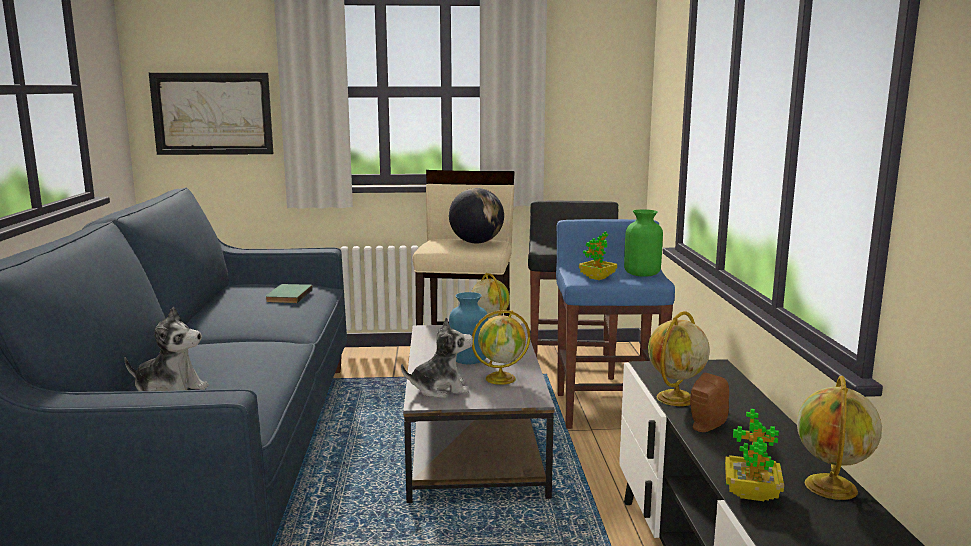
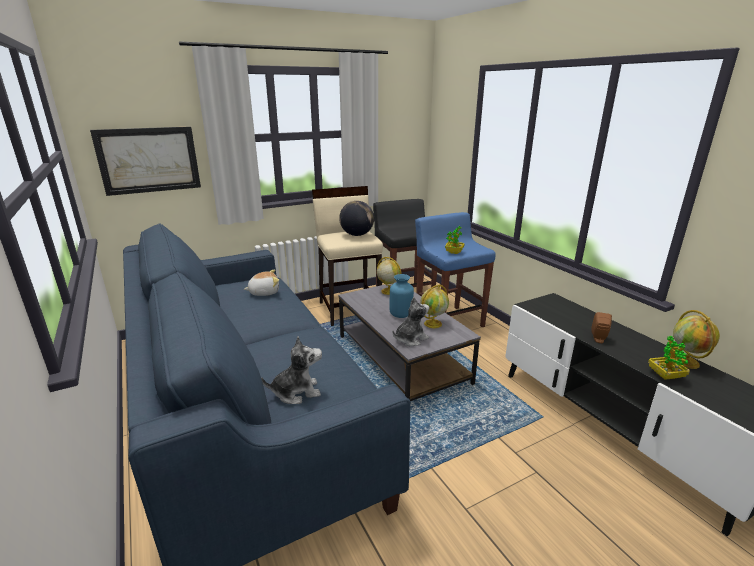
camera: 25 degrees left, 10 degrees up
green book [265,284,313,303] -> plush toy [244,270,279,296]
green vase [624,209,663,277] -> none
globe [648,311,710,406] -> none

